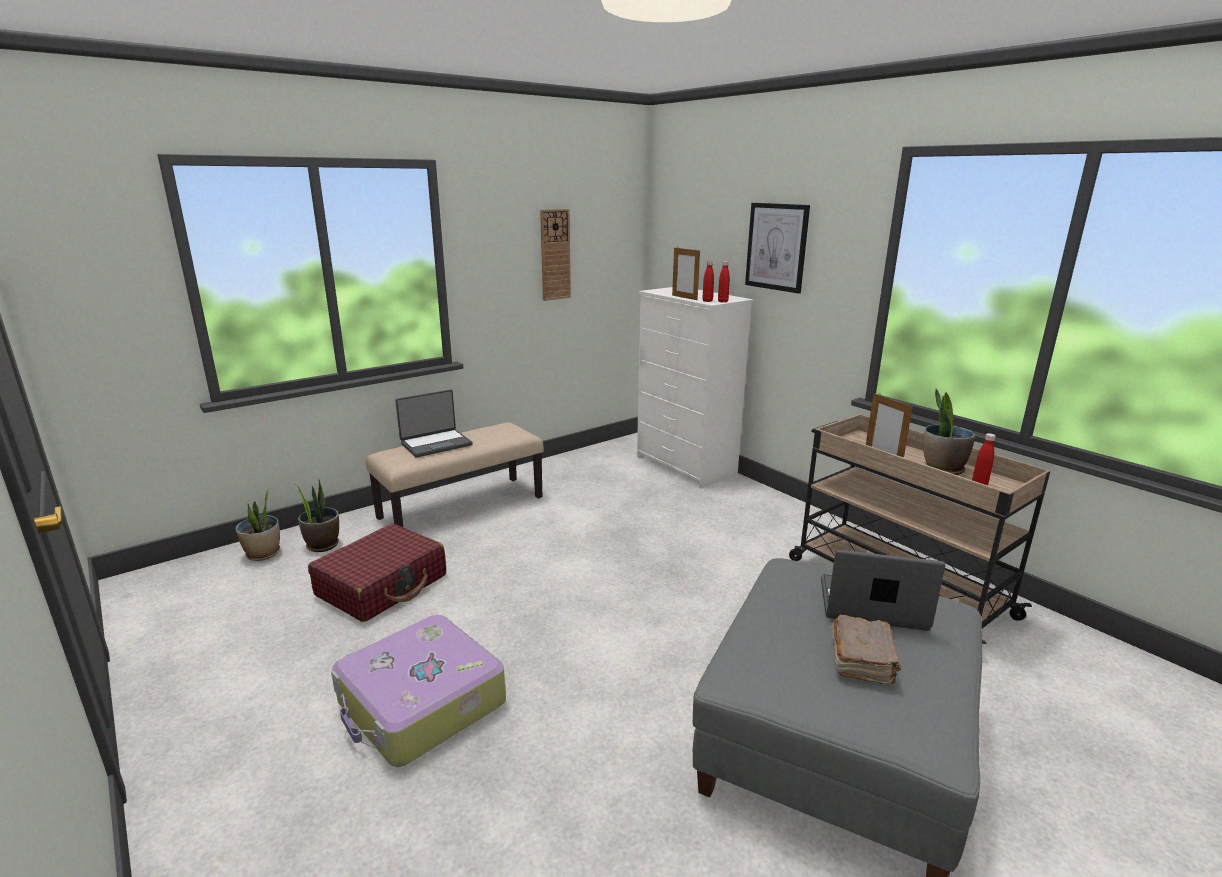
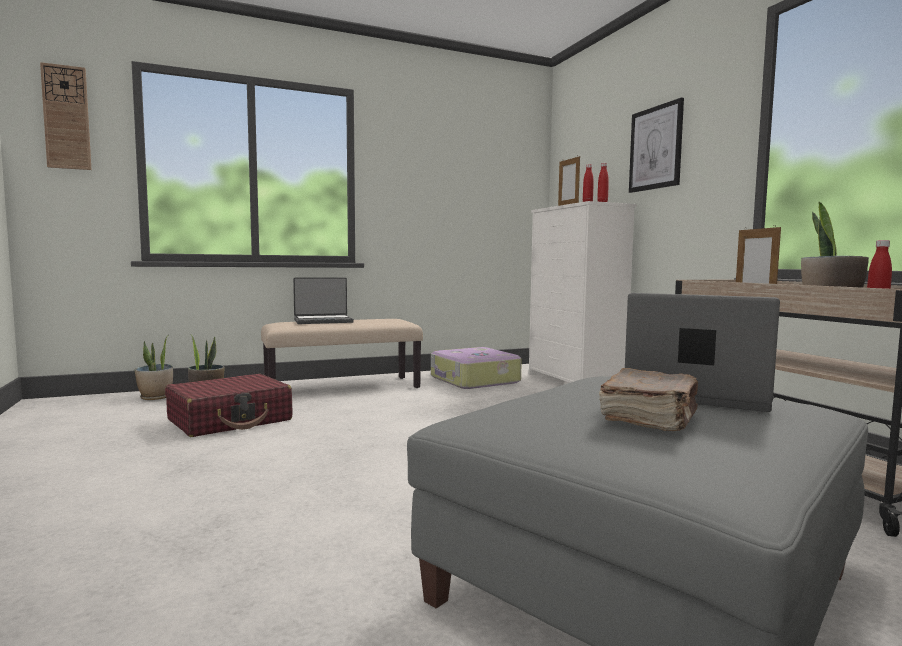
camera: 15 degrees right, 15 degrees down
suitcase [331,615,506,767] -> suitcase moved to [431,347,522,389]
wall clock [540,209,571,301] -> wall clock moved to [40,62,92,170]

